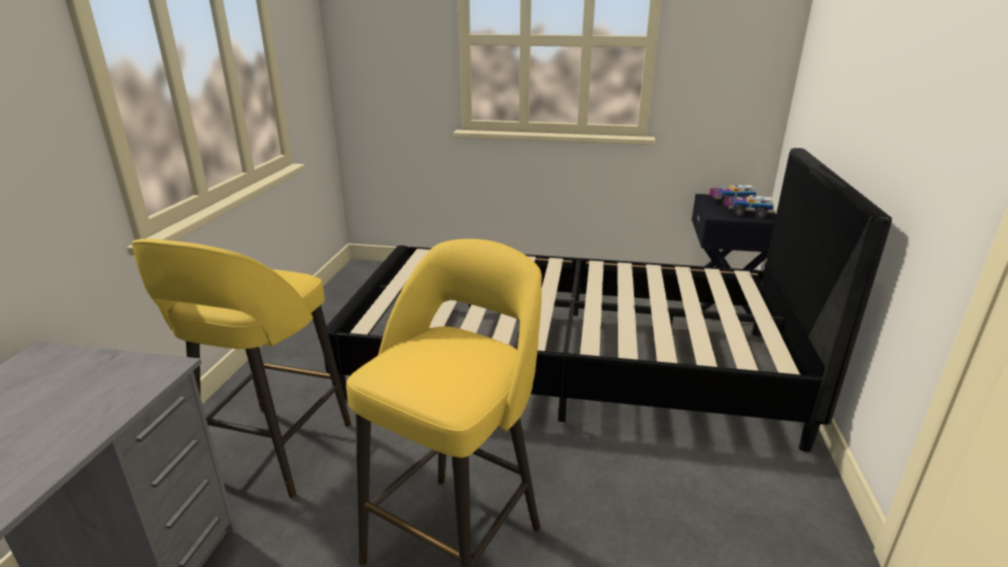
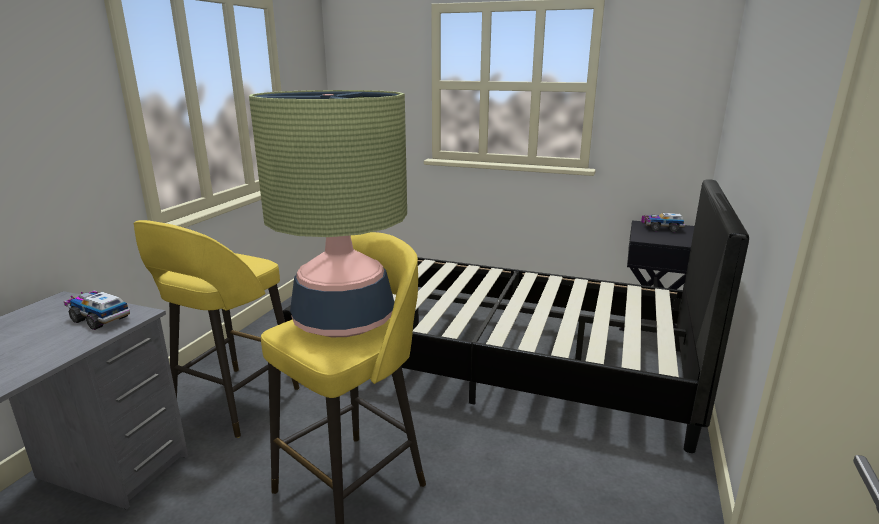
camera: 10 degrees right, 5 degrees down
toy truck [725,195,775,219] -> toy truck moved to [64,290,130,330]
none -> table lamp [249,90,407,337]

